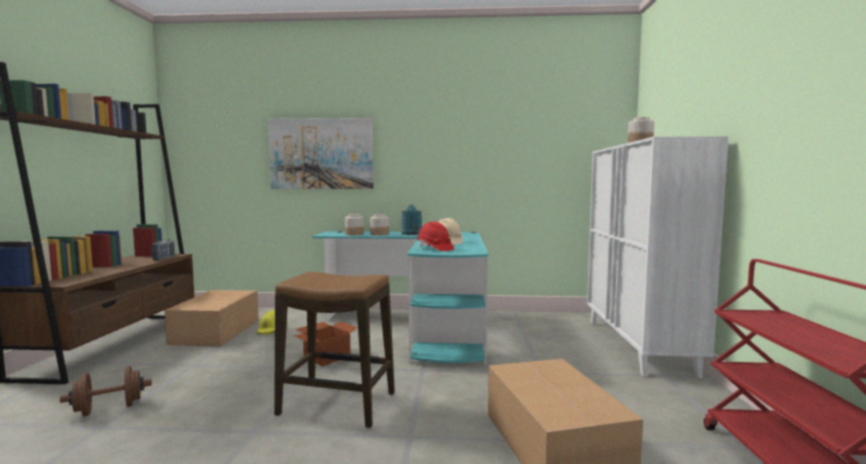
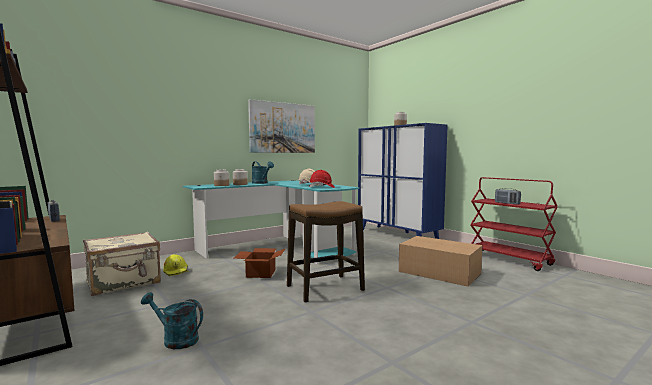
camera: 40 degrees left, 0 degrees up
brown dumbbell [60,366,152,416] -> turquoise watering can [141,292,203,349]
cardboard box [165,290,259,346] -> beige suitcase [83,232,161,296]
picture [268,118,374,189] -> picture moved to [248,99,315,153]
white cabinet [587,136,728,378] -> blue cabinet [358,123,447,239]
none -> radio [495,188,521,205]

